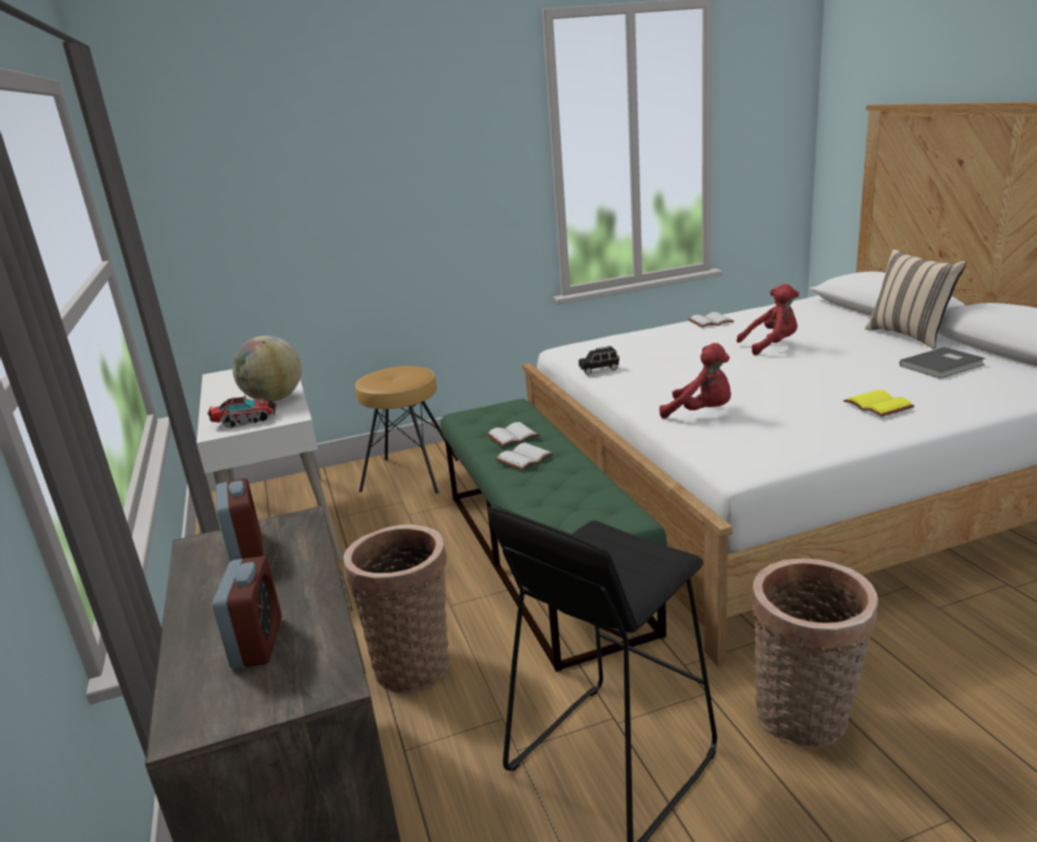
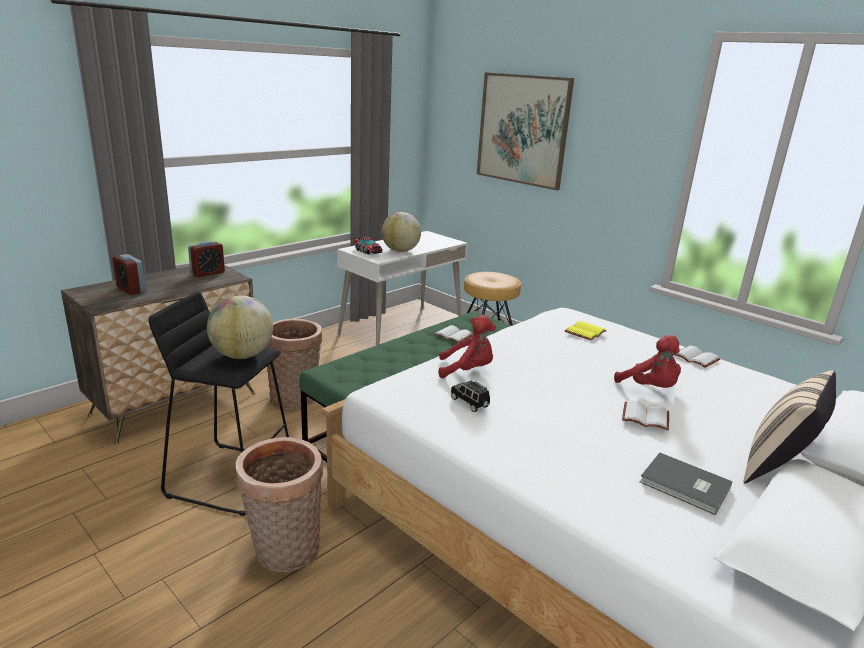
camera: 60 degrees right, 0 degrees up
alarm clock [213,556,282,669] -> alarm clock turned 75 degrees clockwise [113,254,146,295]
white book [495,443,554,470] -> white book moved to [622,401,669,431]
black toy car [579,346,619,375] -> black toy car moved to [451,381,490,412]
red plush toy [660,343,731,419] -> red plush toy turned 90 degrees counterclockwise [439,315,496,378]
yellow book [844,390,914,417] -> yellow book moved to [565,321,607,340]
none -> globe [207,295,273,359]
none -> picture [477,72,574,190]

